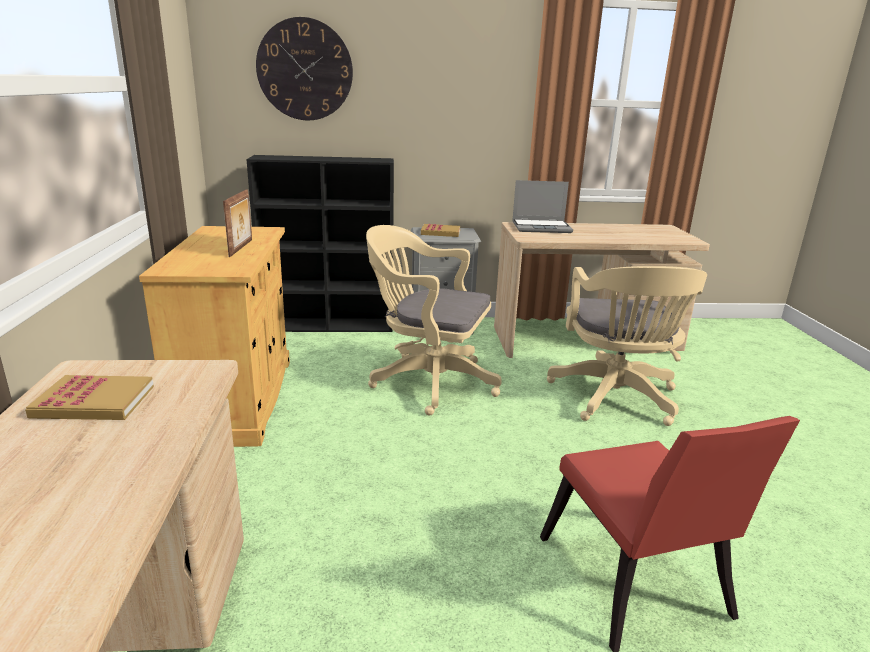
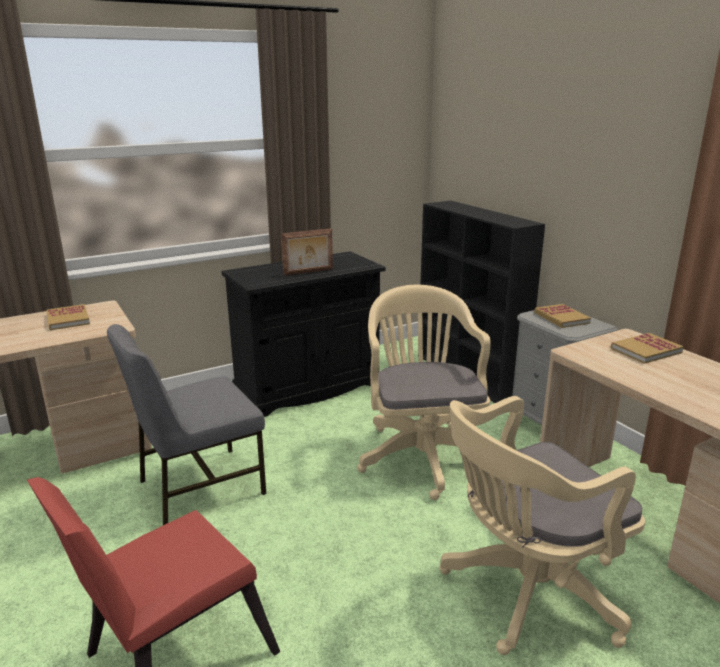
camera: 65 degrees right, 0 degrees up
beige cabinet [139,226,290,447] -> black cabinet [221,251,385,417]
wall clock [256,17,353,120] -> none
laptop [512,180,573,233] -> book [611,333,684,364]
none -> grey chair [107,324,267,525]

